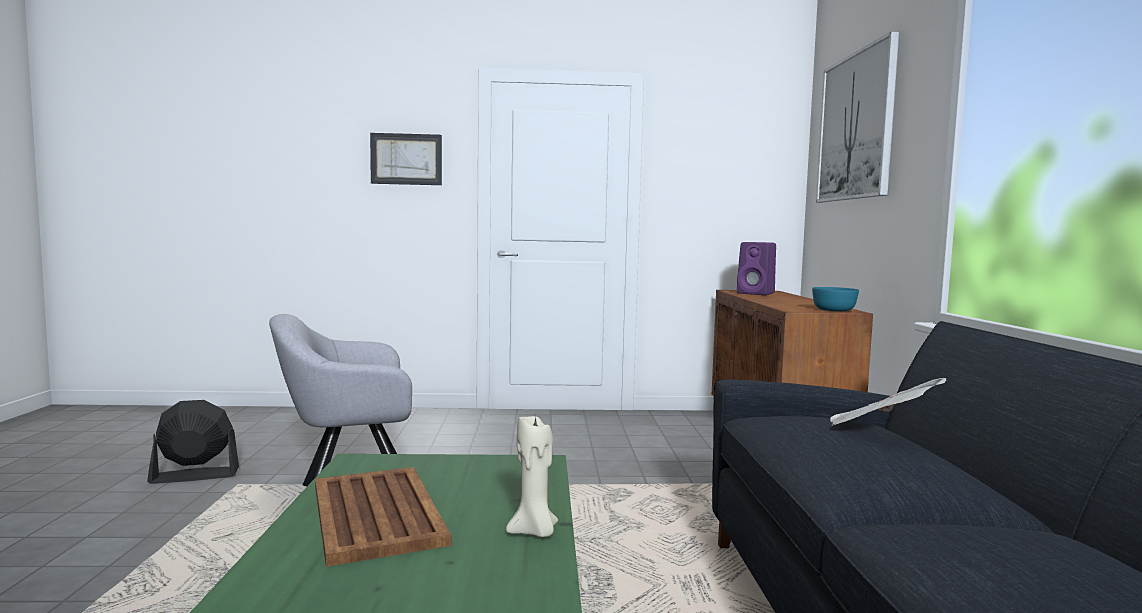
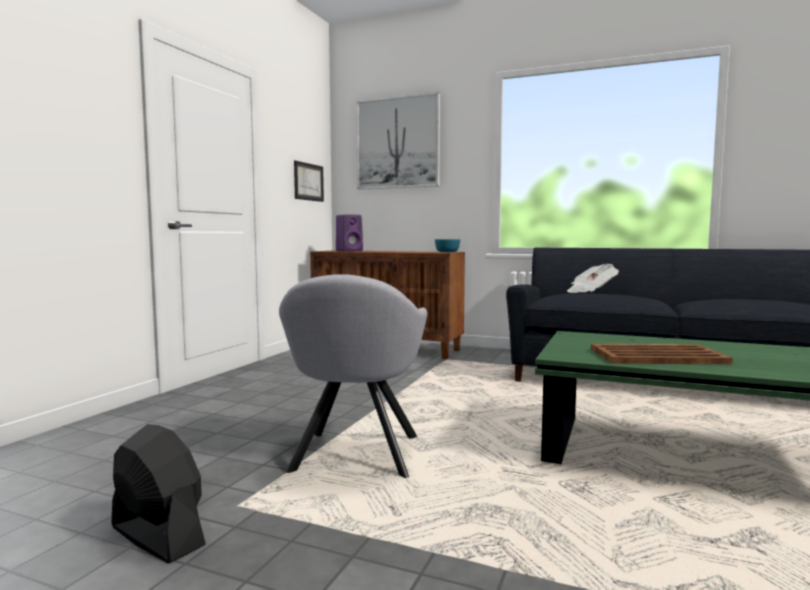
camera: 65 degrees left, 0 degrees up
black fan [147,400,239,484] -> black fan turned 120 degrees clockwise [111,424,206,563]
picture [370,133,442,185] -> picture moved to [294,161,324,202]
beige candle [506,416,558,537] -> none

